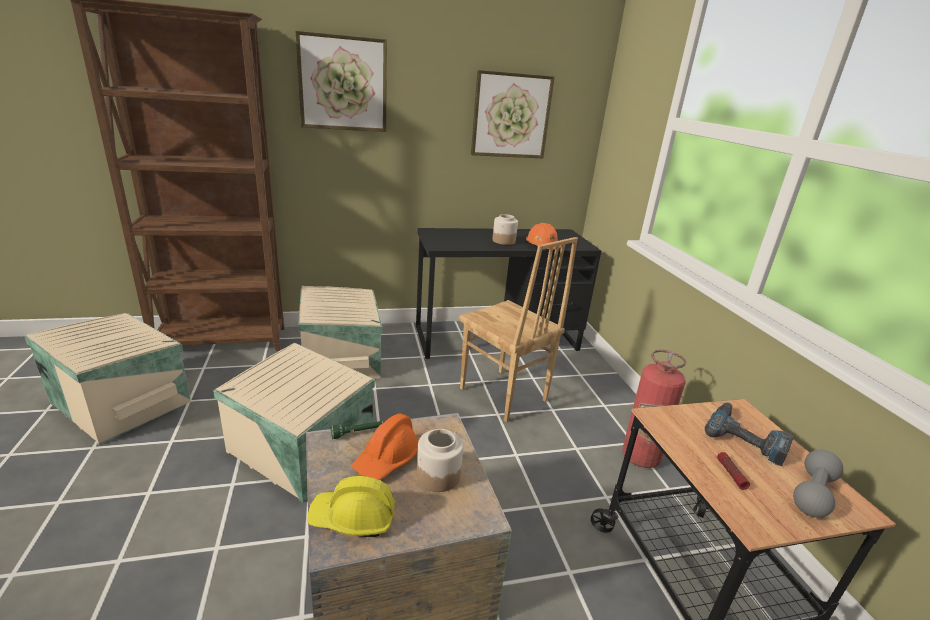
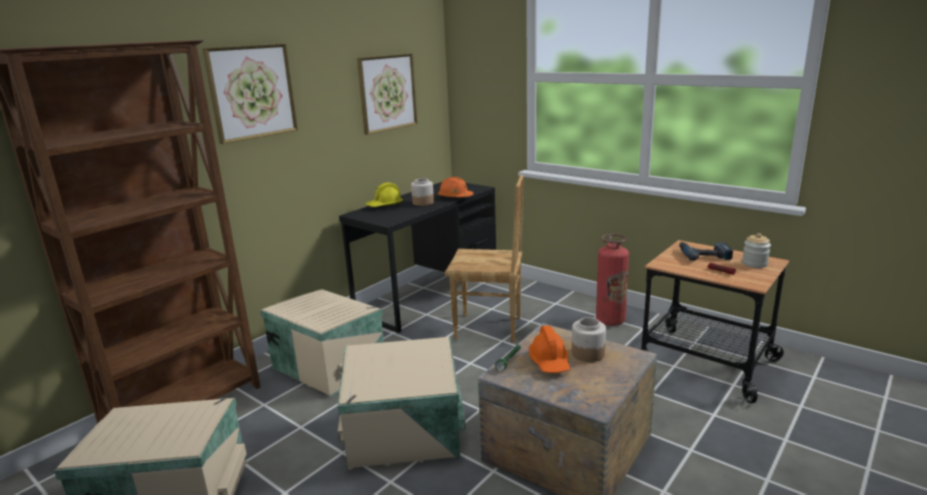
camera: 35 degrees left, 5 degrees down
yellow hard hat [307,476,395,537] -> yellow hard hat moved to [365,183,403,207]
grey dumbbell [793,450,843,518] -> jar [742,233,771,268]

